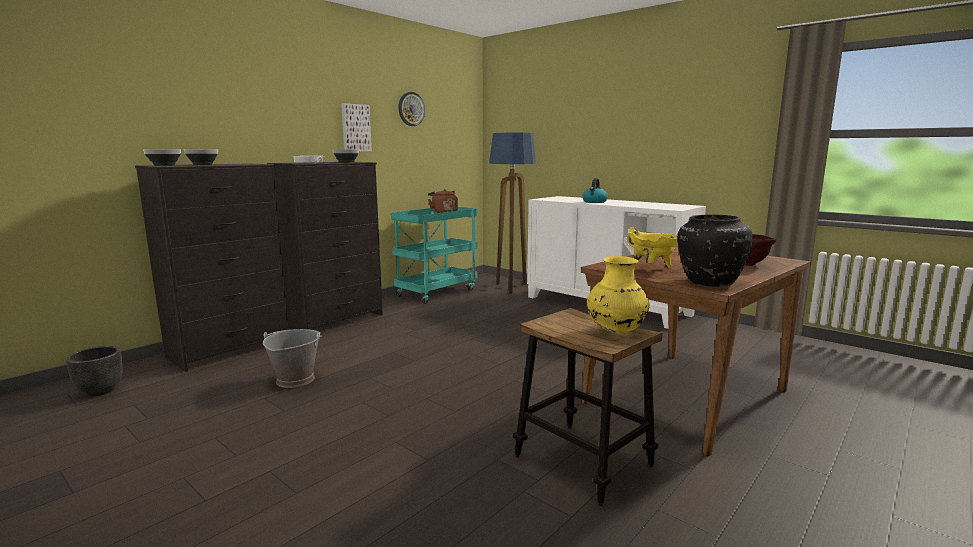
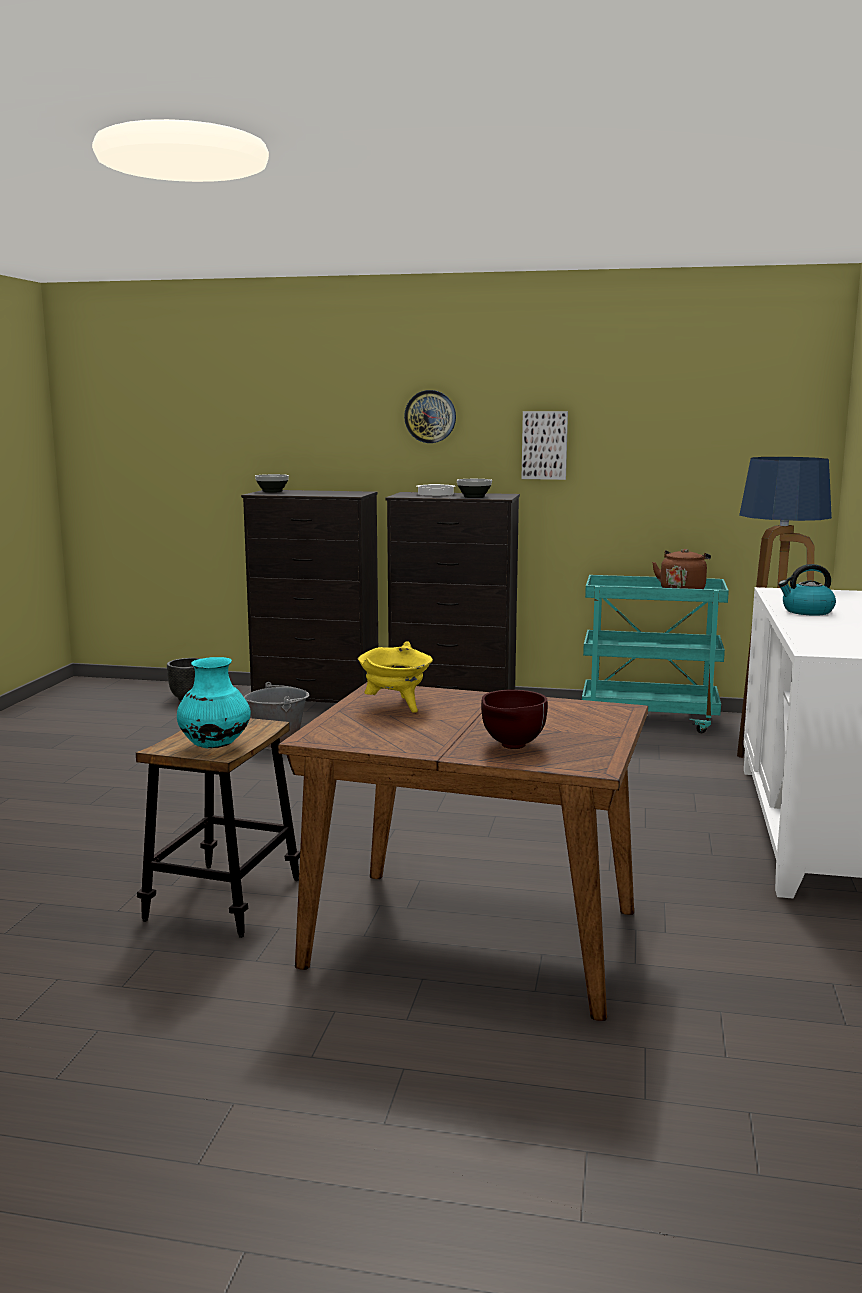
camera: 60 degrees right, 0 degrees up
bowl [184,149,218,165] -> none
wall clock [398,92,425,126] -> wall clock moved to [404,390,456,443]
yellow vase [587,256,650,333] -> turquoise vase [177,657,251,748]
black vase [677,215,753,287] -> none

